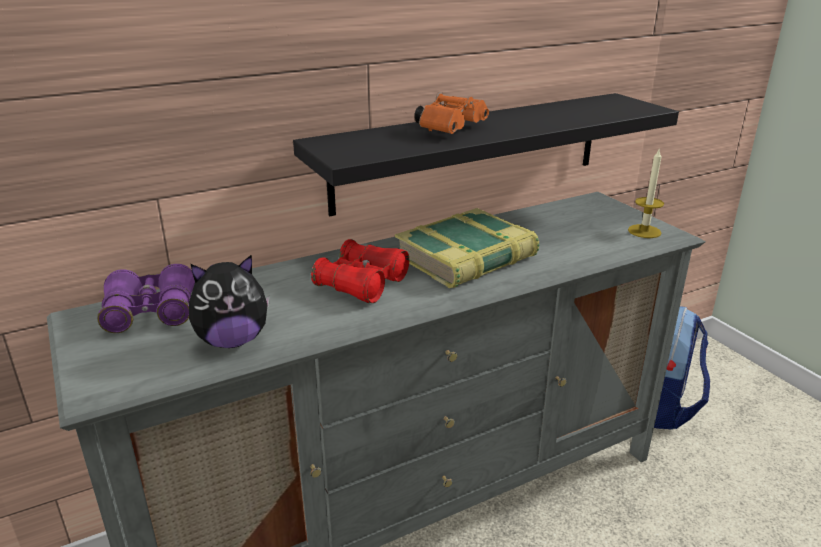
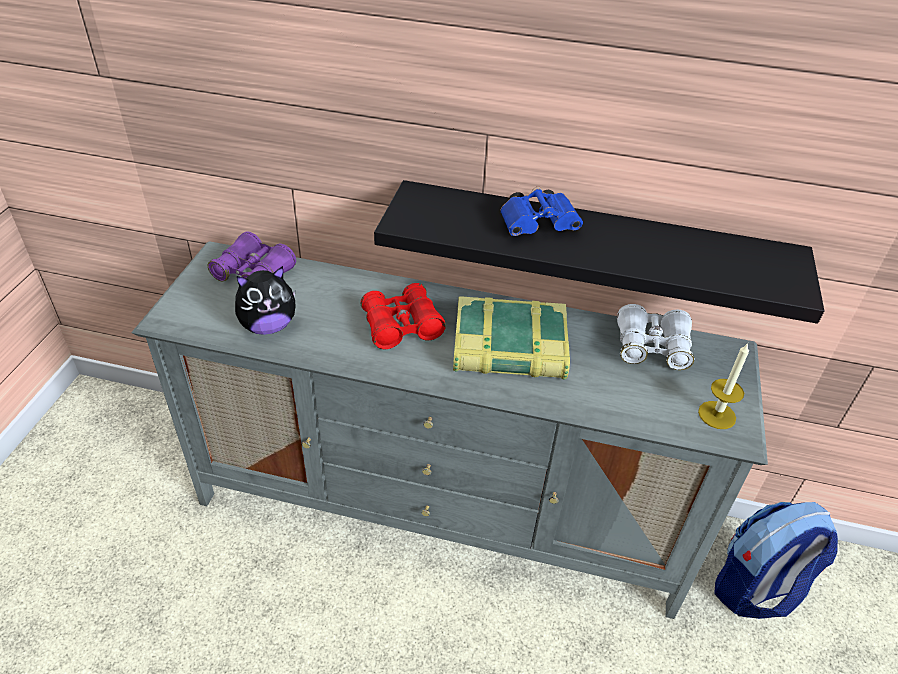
camera: 40 degrees right, 15 degrees up
plush toy [189,255,270,348] -> plush toy turned 45 degrees counterclockwise [235,266,296,335]
orange binoculars [414,92,489,134] -> blue binoculars [500,187,583,236]
none -> white binoculars [617,304,695,370]

